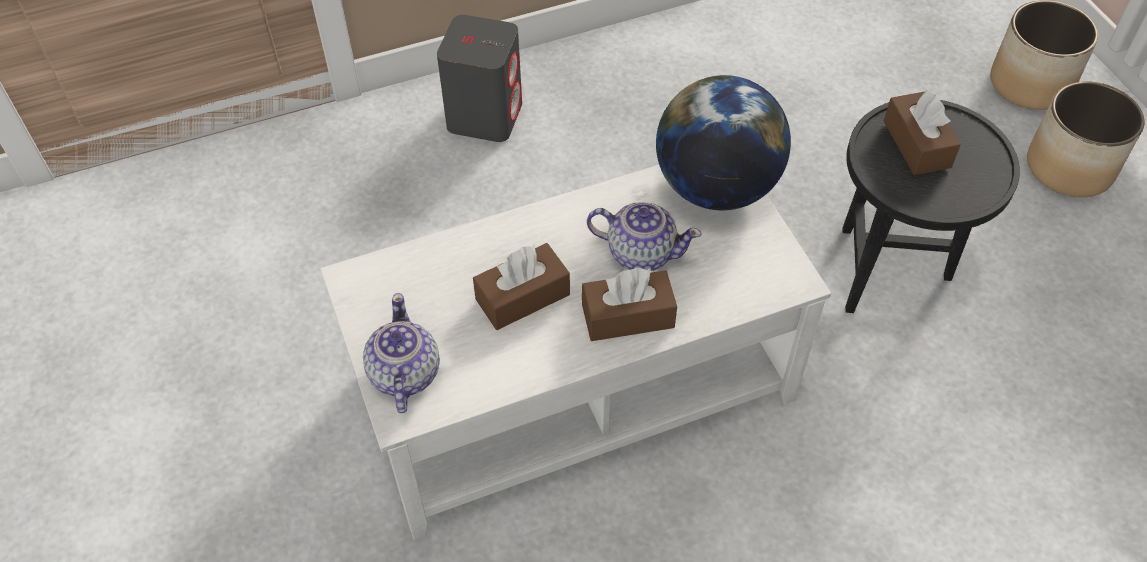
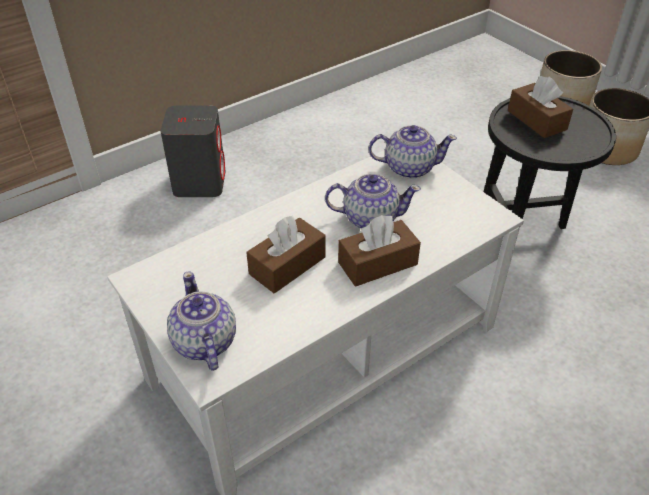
camera: 15 degrees left, 10 degrees down
globe [656,75,791,210] -> teapot [369,125,457,179]

